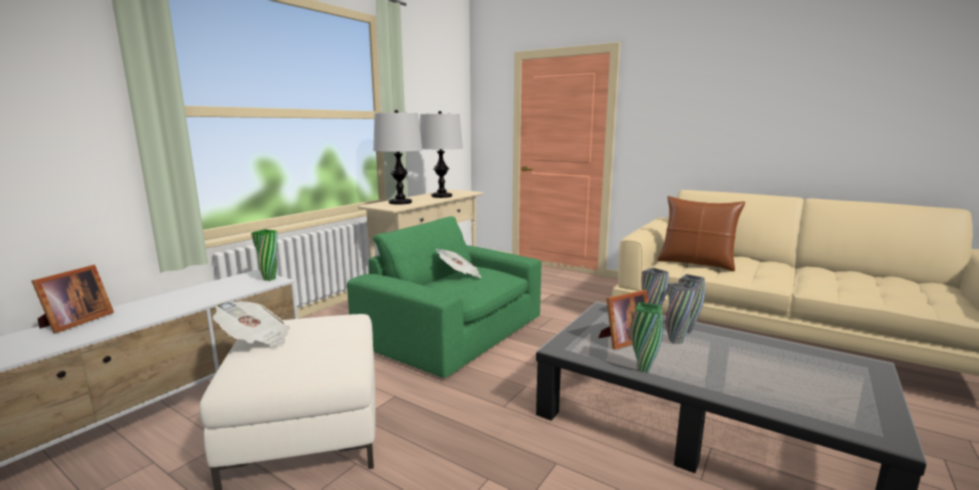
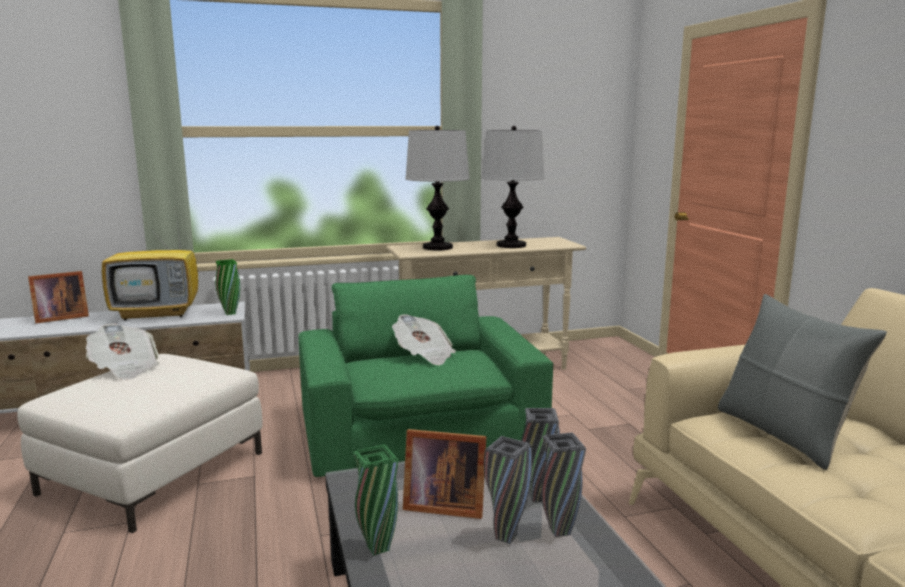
camera: 40 degrees right, 0 degrees up
brown pillow [657,196,745,271] -> grey pillow [718,294,887,470]
none -> television [102,212,198,321]

